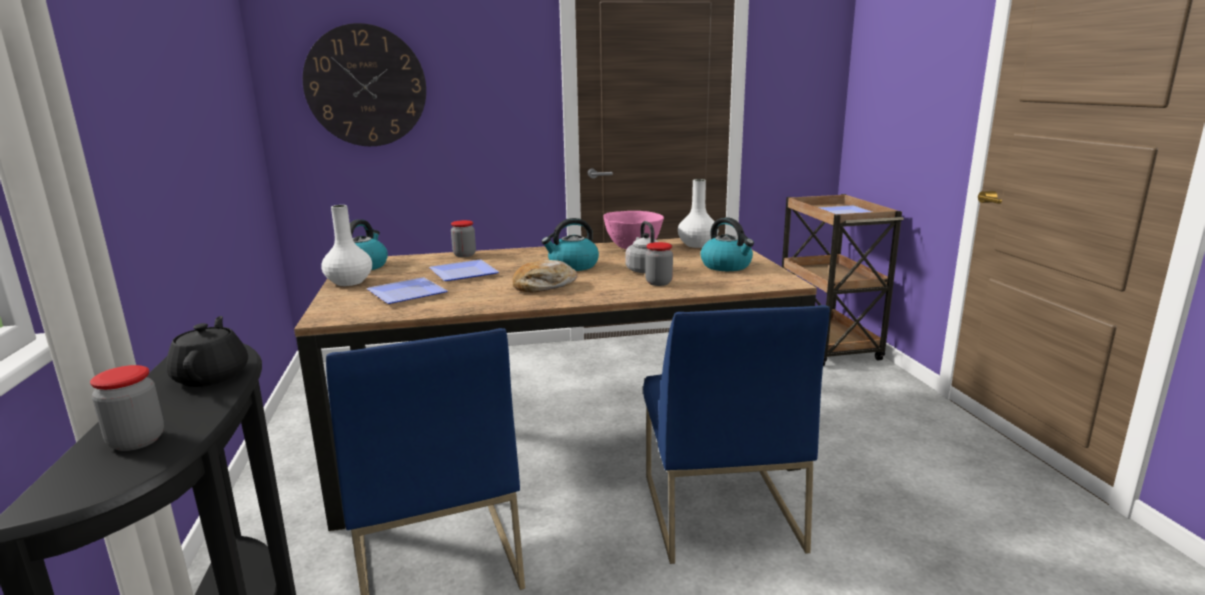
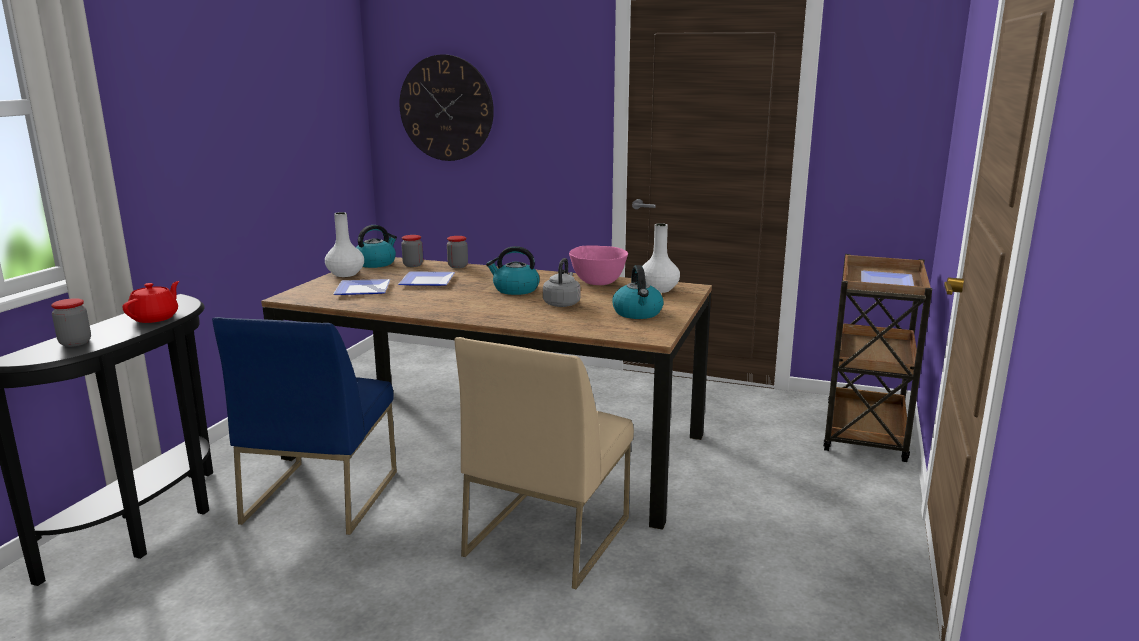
camera: 30 degrees right, 0 degrees up
black teapot [166,316,248,387] -> red teapot [122,281,179,323]
bread [512,260,578,293] -> none
blue chair [643,305,830,564] -> beige chair [455,337,634,589]
jar [645,242,673,286] -> jar moved to [401,235,423,267]

